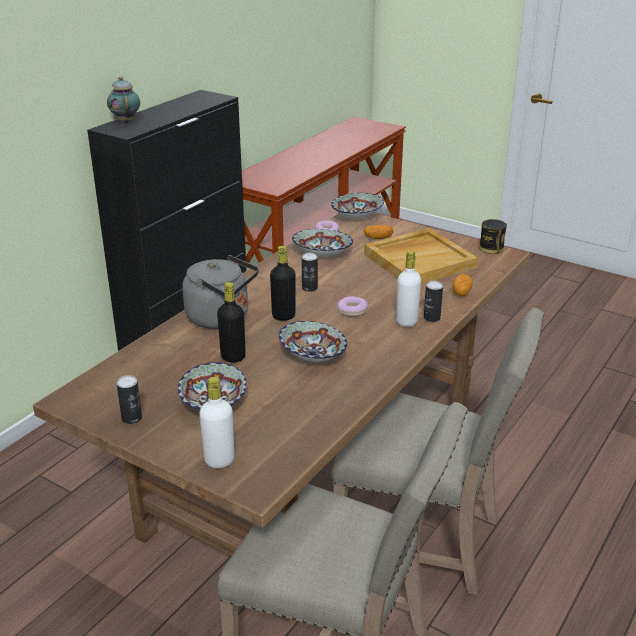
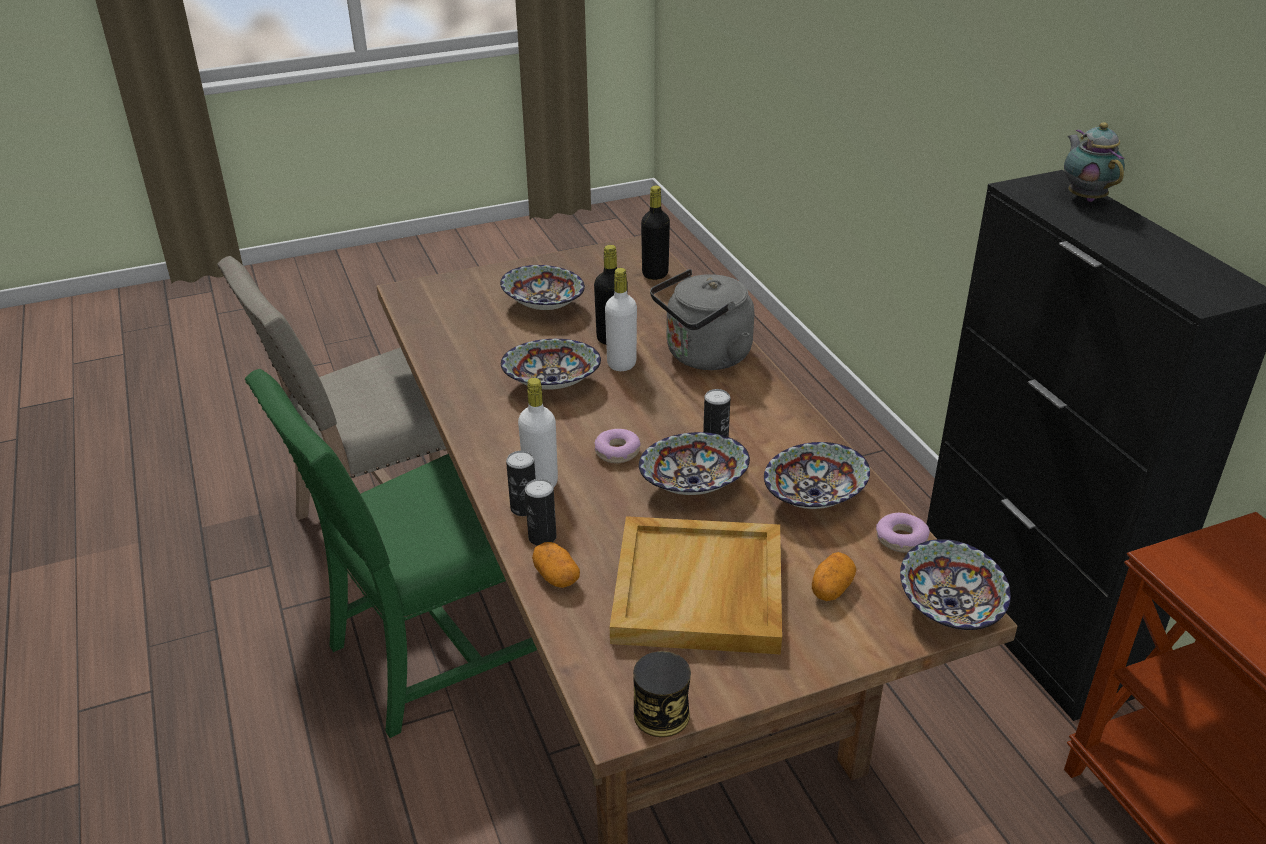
camera: 125 degrees right, 5 degrees up
teapot [107,76,140,123] -> teapot turned 120 degrees counterclockwise [1064,122,1125,202]
can [117,375,142,424] -> can moved to [525,479,556,546]
white bottle [199,377,234,468] -> white bottle moved to [605,268,637,371]
black bottle [270,246,296,321] -> black bottle moved to [641,186,670,280]
beige chair [331,308,544,595] -> green chair [245,369,537,738]
none -> bowl [639,432,750,495]

